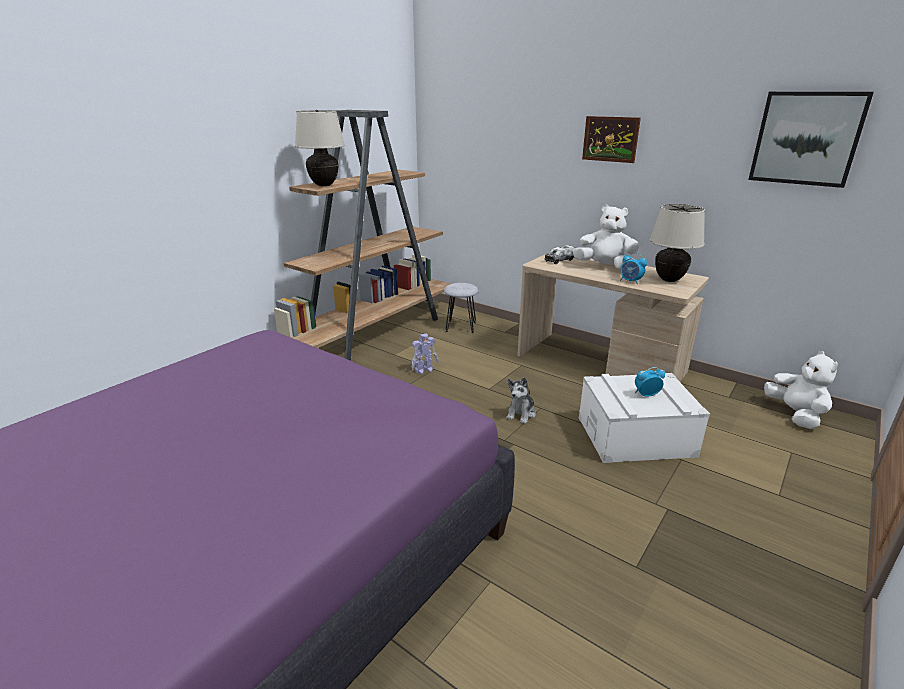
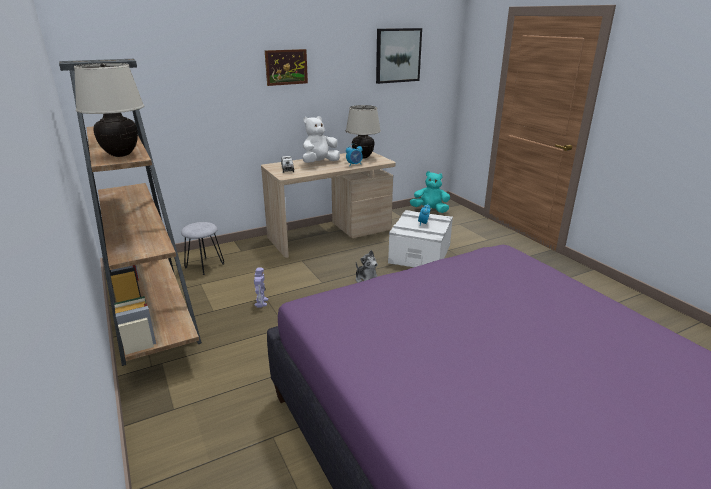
camera: 65 degrees left, 0 degrees up
white plush toy [764,351,838,429] -> turquoise plush toy [410,171,450,213]

